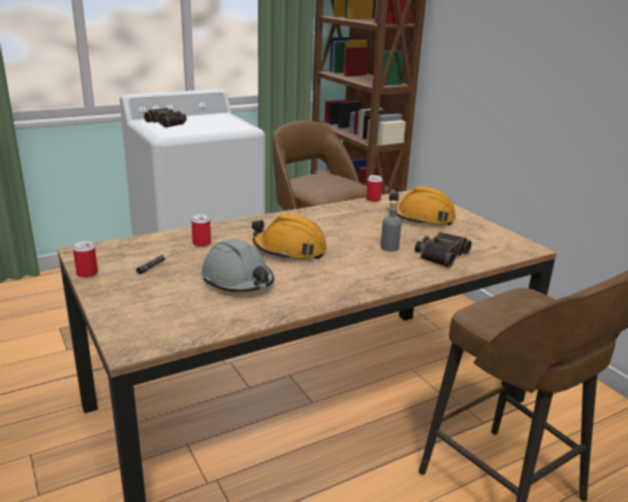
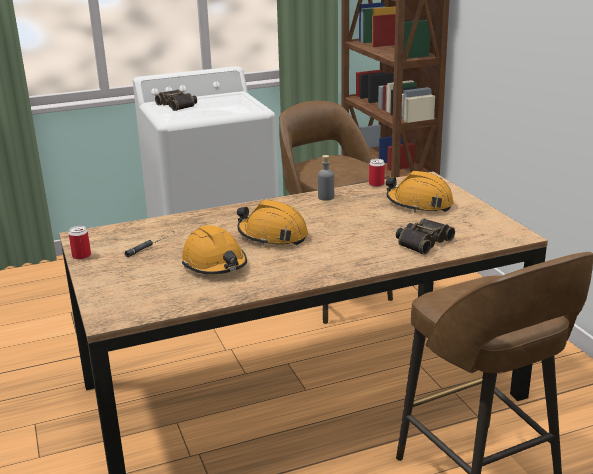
camera: 10 degrees right, 0 degrees up
can [191,214,211,247] -> none
grey hard hat [202,239,274,292] -> orange hard hat [182,225,247,274]
grey bottle [381,201,401,252] -> grey bottle moved to [318,155,334,201]

